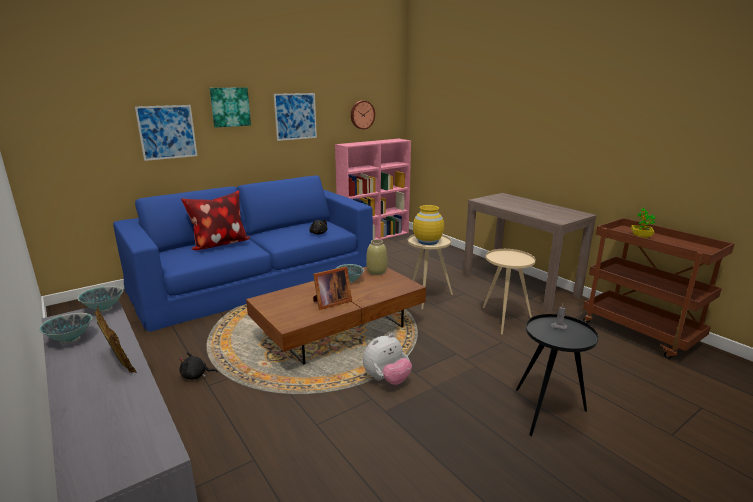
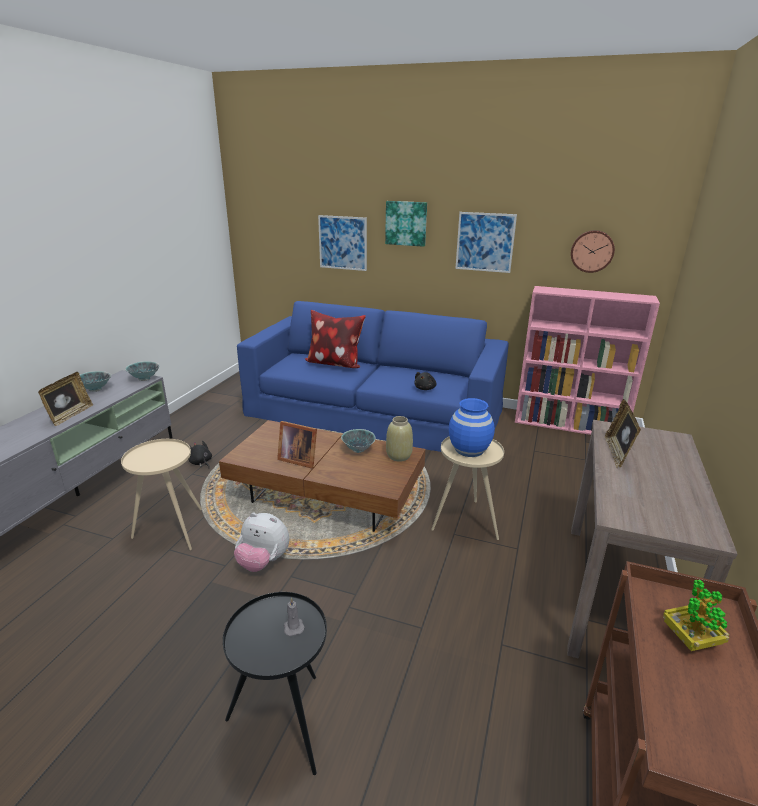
camera: 55 degrees right, 5 degrees up
yellow vase [413,205,444,245] -> blue vase [449,398,495,457]
beige side table [483,249,536,334] -> beige side table moved to [121,439,202,550]
none -> picture frame [605,399,641,468]

